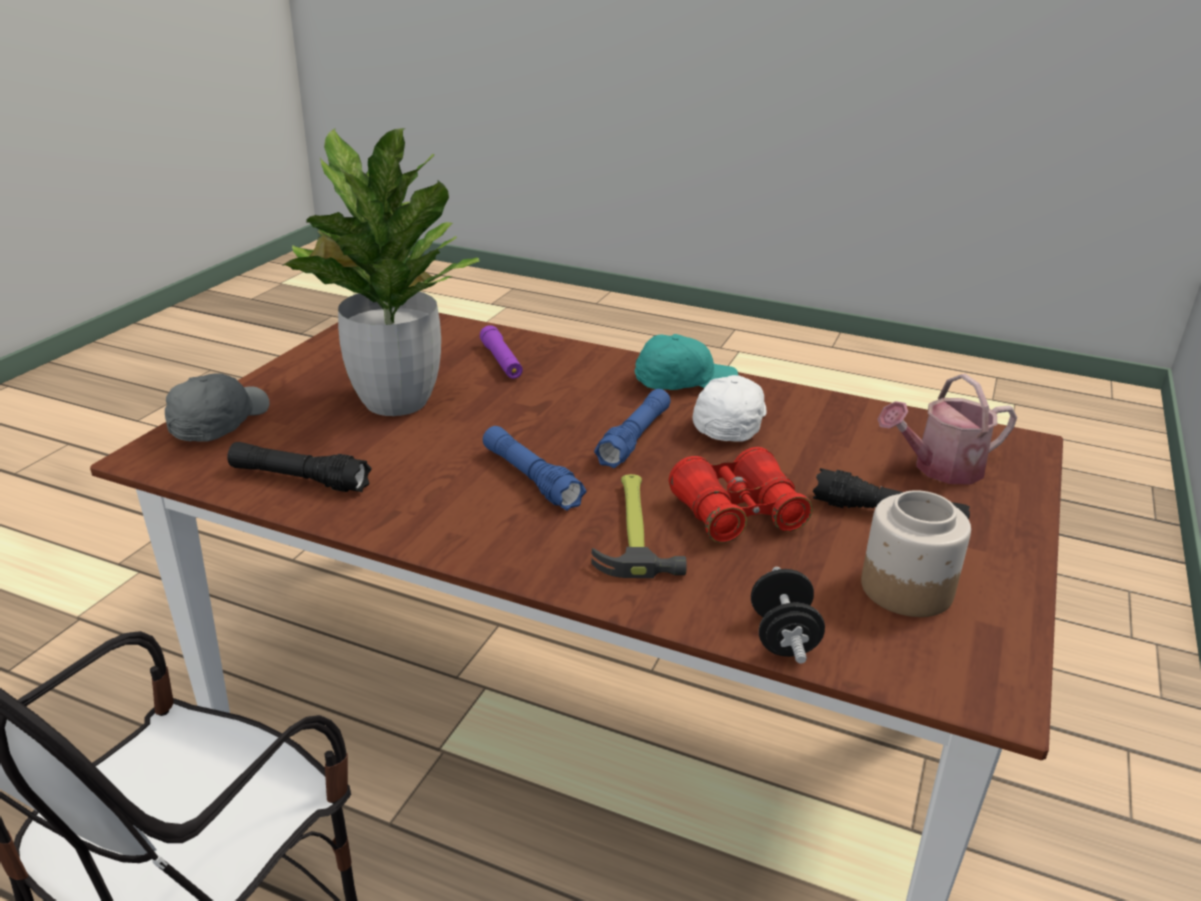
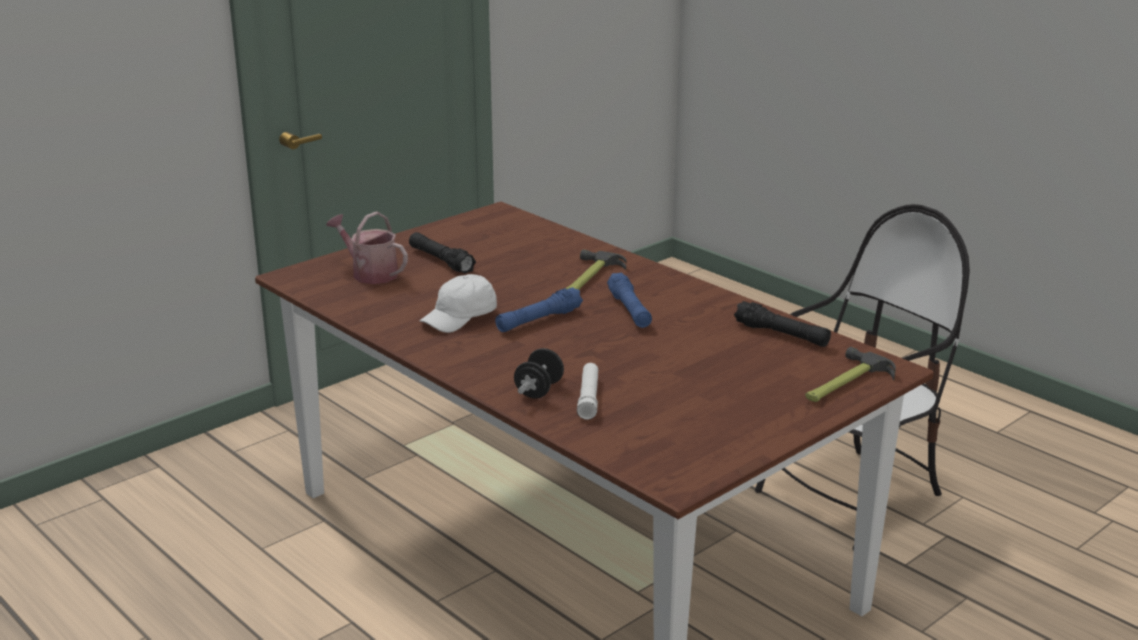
camera: 155 degrees left, 5 degrees down
grey cap [165,374,270,442] -> hammer [805,347,896,402]
potted plant [282,128,480,416] -> none
purple flashlight [480,325,523,379] -> white flashlight [577,363,598,420]
turquoise cap [635,334,738,390] -> none
red binoculars [669,447,813,543] -> none
black dumbbell [751,567,825,664] -> black dumbbell moved to [514,348,564,399]
jar [861,490,971,617] -> none
watering can [878,374,1017,485] -> watering can turned 150 degrees counterclockwise [326,211,408,284]

